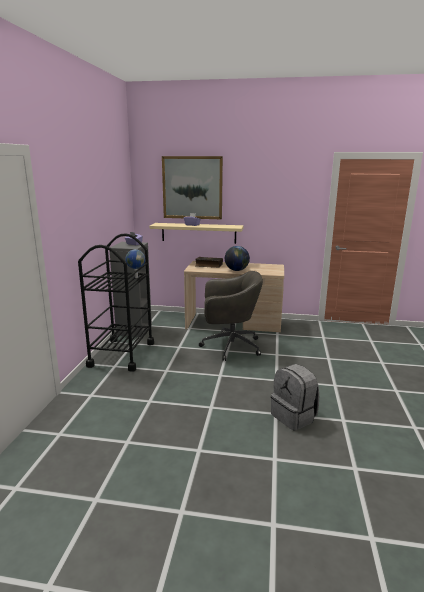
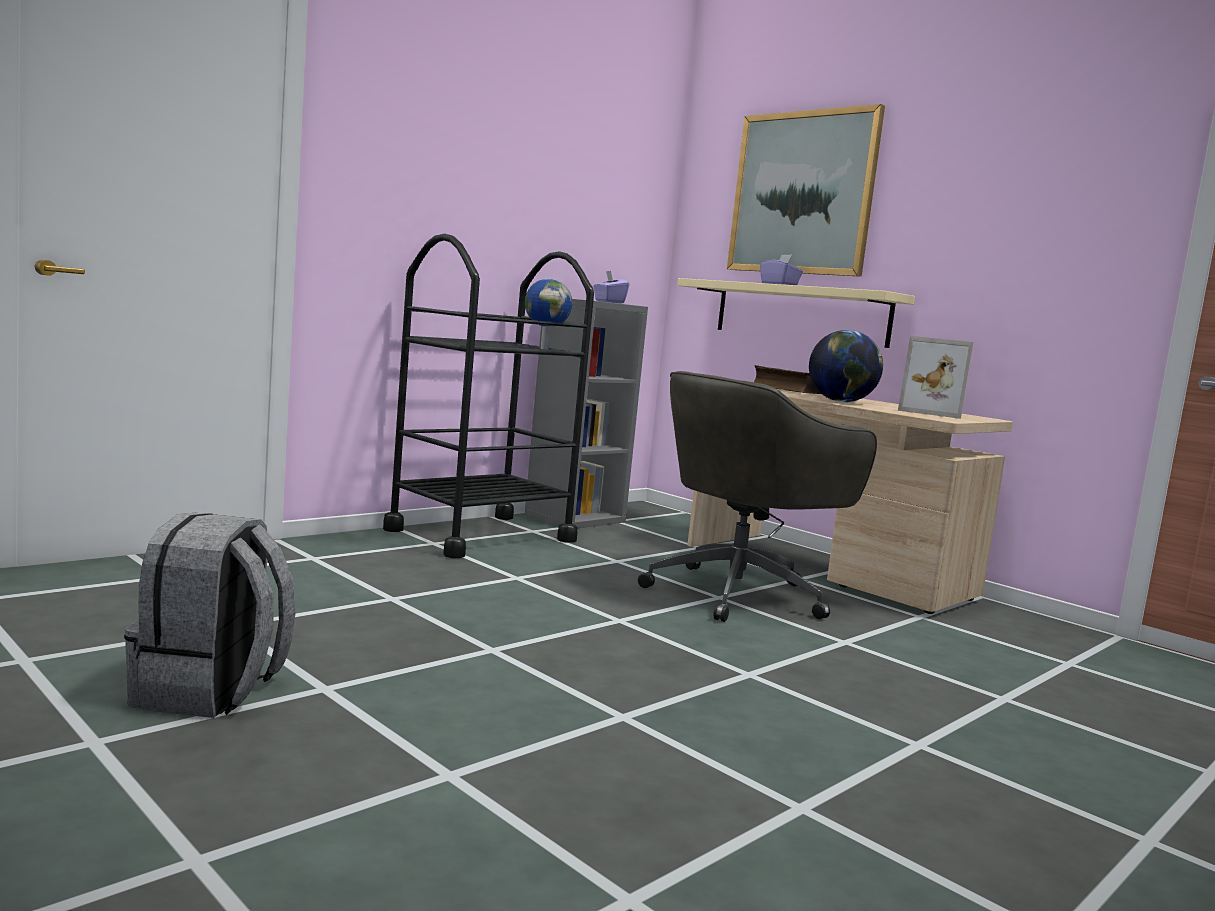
camera: 35 degrees right, 10 degrees down
grey office chair [199,271,263,361] -> grey office chair turned 105 degrees clockwise [638,371,877,622]
grey backpack [271,364,319,431] -> grey backpack moved to [124,513,296,718]
none -> picture frame [898,336,974,419]

